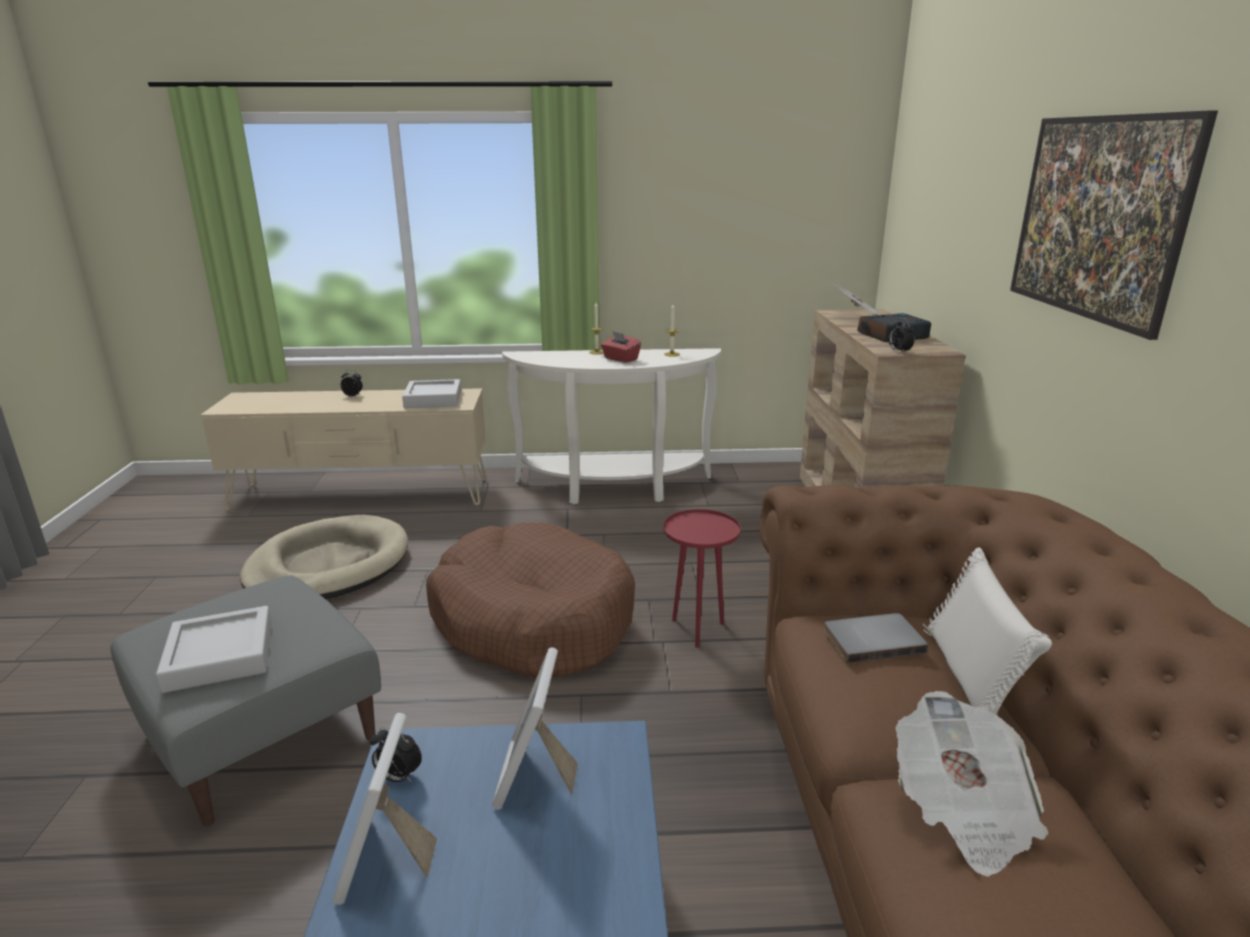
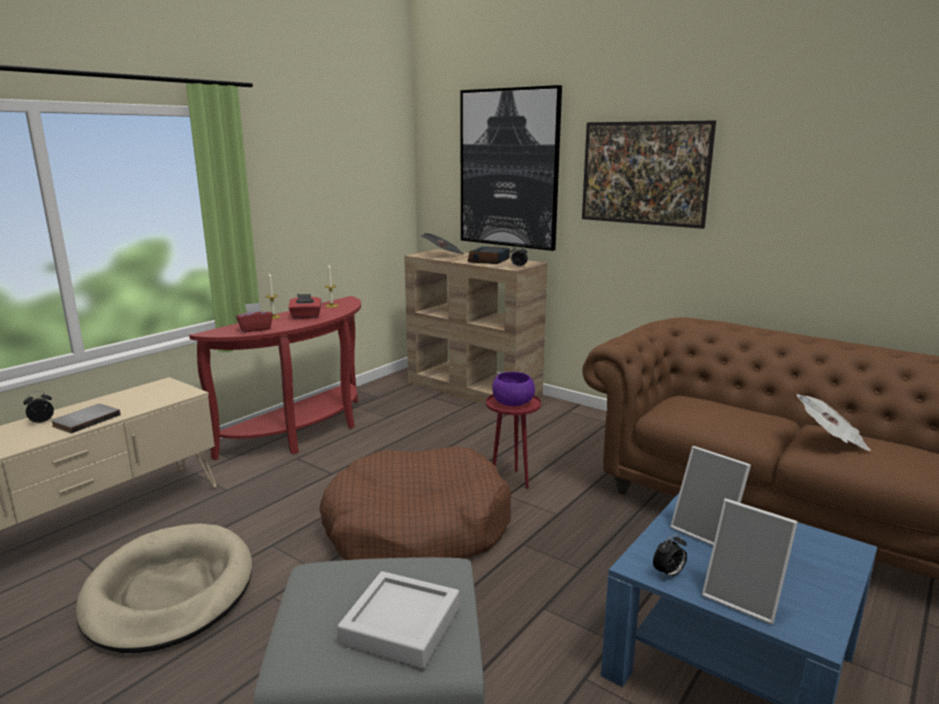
camera: 50 degrees left, 5 degrees down
grey tray [402,379,461,408] -> none
white console table [502,348,721,504] -> red console table [189,296,361,460]
grey book [824,613,929,663] -> grey book moved to [51,404,121,433]
white pillow [923,547,1052,715] -> none
none -> red tissue box [236,303,273,332]
none -> picture [460,85,562,251]
none -> purple bowl [492,372,535,406]

